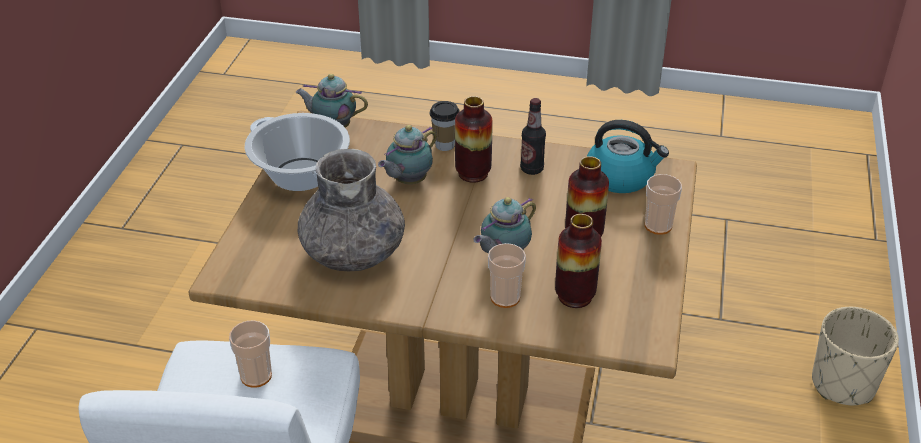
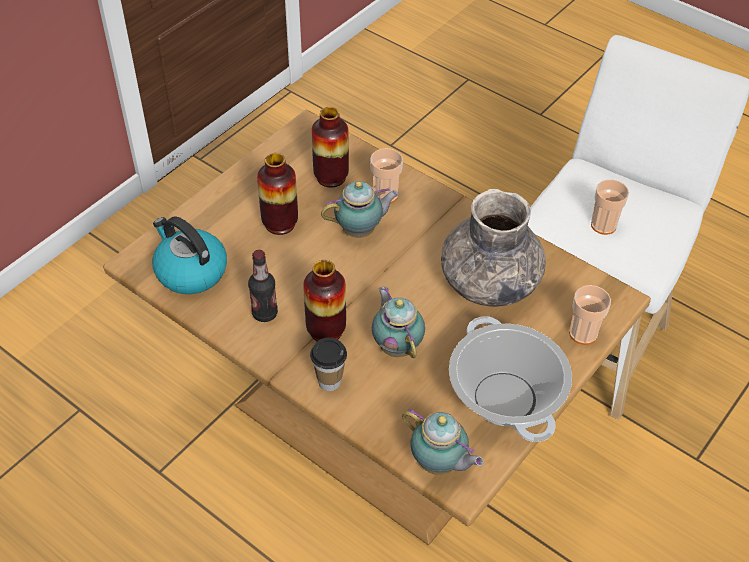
camera: 155 degrees left, 10 degrees up
teapot [378,125,437,184] -> teapot turned 90 degrees counterclockwise [372,287,425,358]
cup [645,174,682,235] -> cup moved to [569,285,611,345]
beige planter [812,307,899,405] -> none

